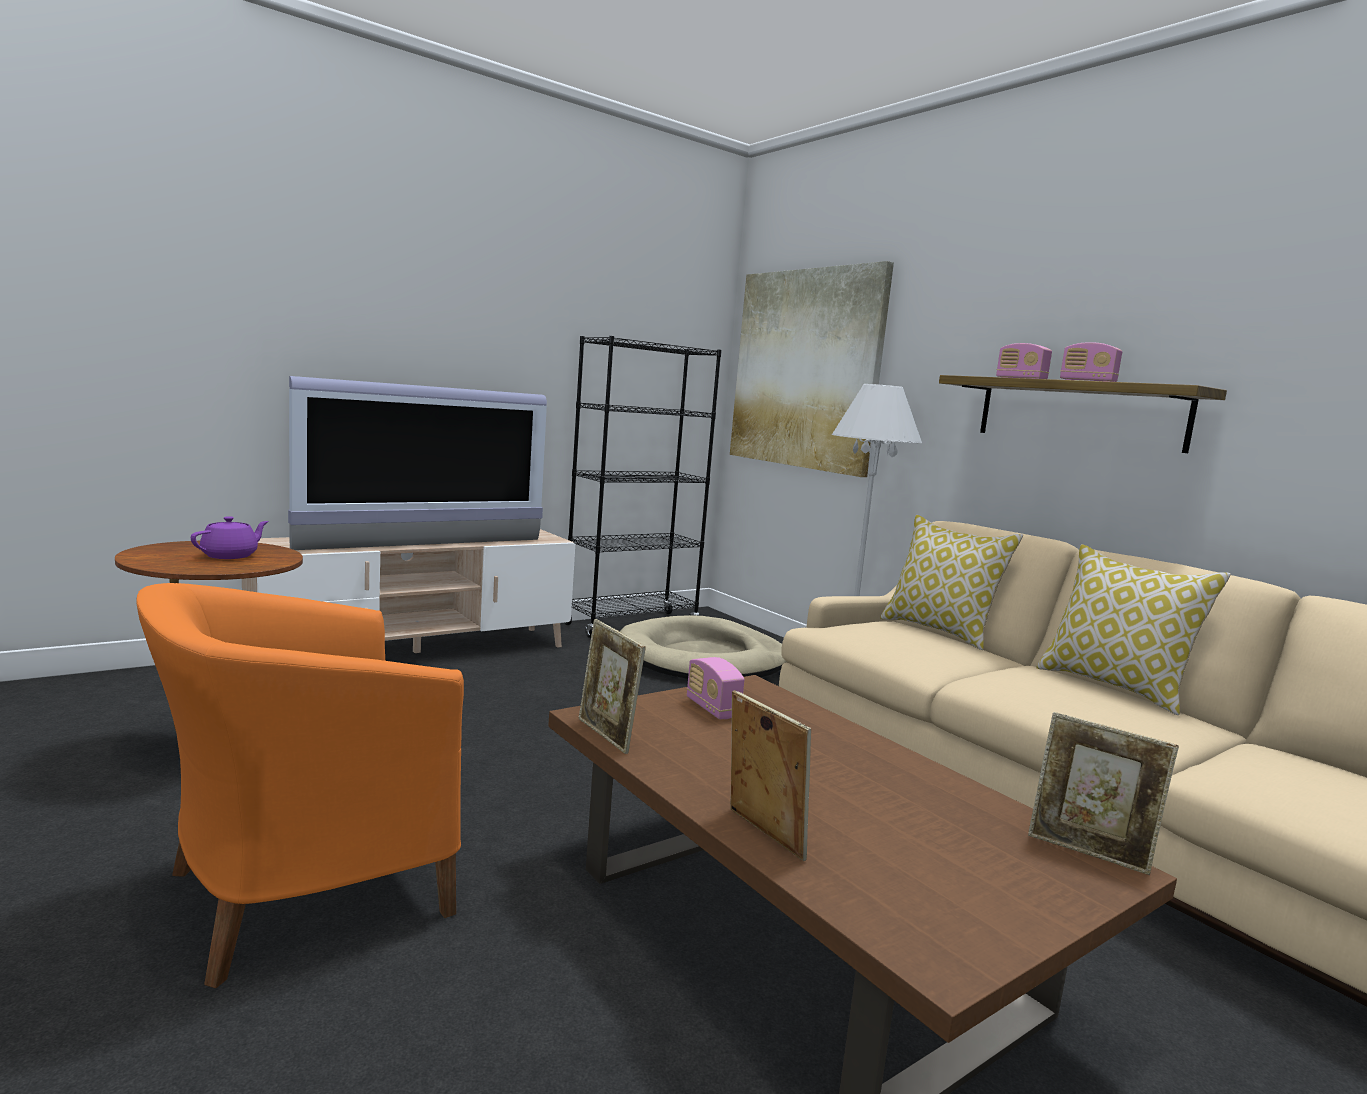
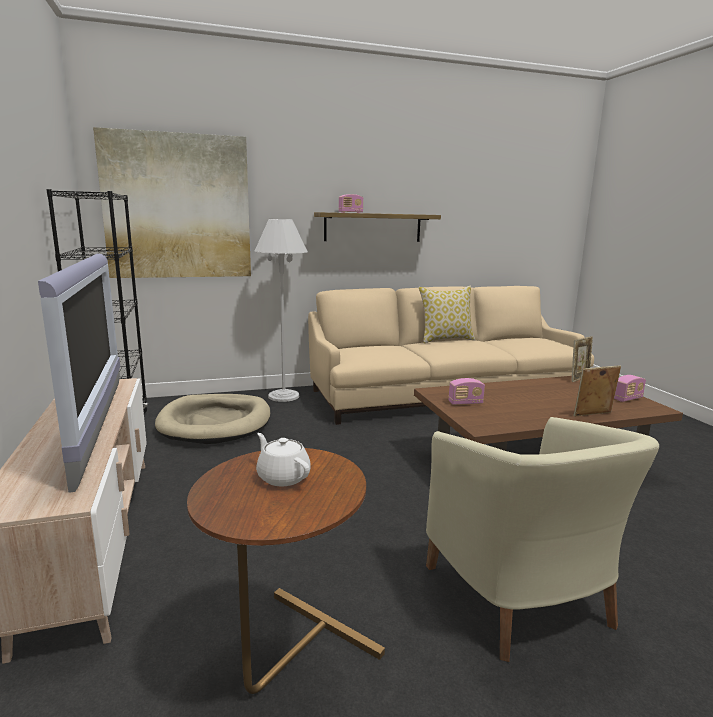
camera: 70 degrees left, 5 degrees up
orange armchair [136,583,464,988] -> beige armchair [426,417,659,662]
purple teapot [191,516,269,559] -> white teapot [256,433,311,486]
picture frame [579,619,646,754] -> none
pillow [880,515,1023,650] -> none
radio [1060,342,1122,382] -> radio moved to [614,375,646,402]

